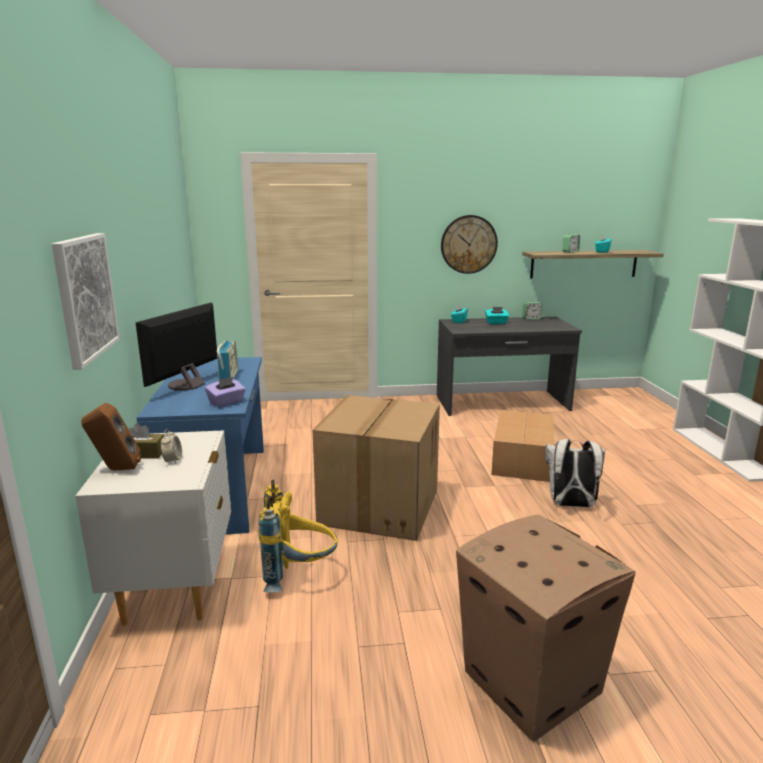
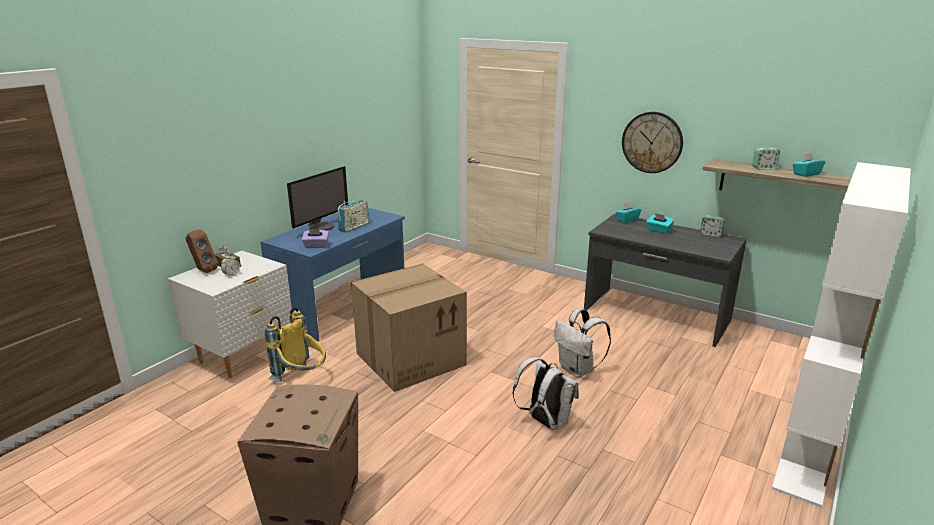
camera: 40 degrees right, 5 degrees up
picture [52,233,120,370] -> none
monitor [135,303,217,391] -> monitor turned 150 degrees clockwise [287,166,348,231]
cardboard box [492,410,554,482] -> white backpack [554,308,611,378]

